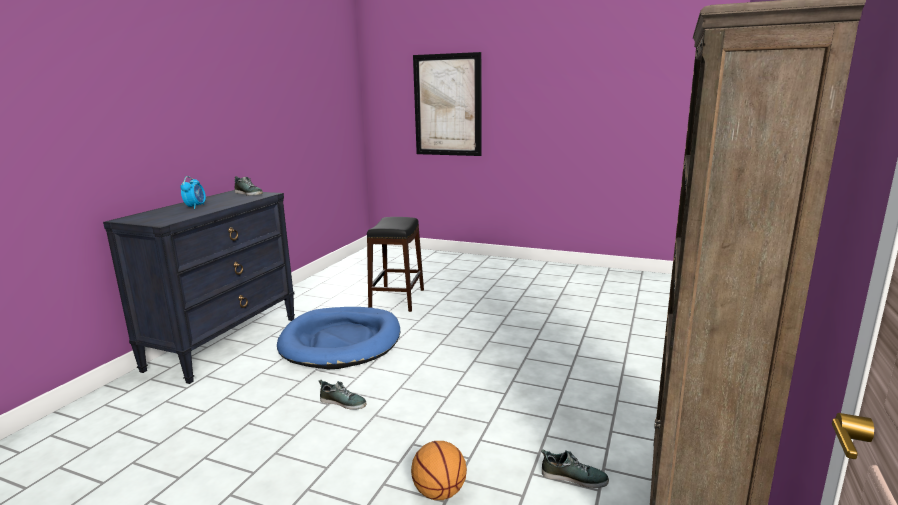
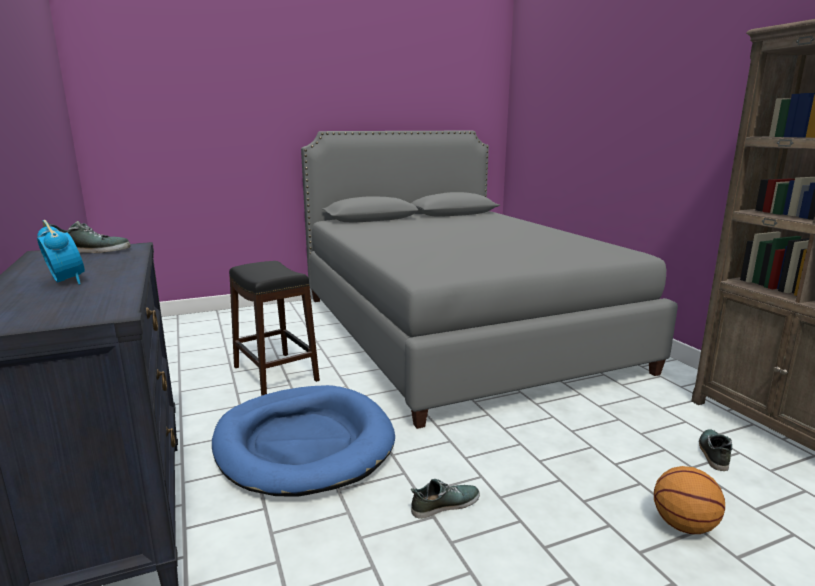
camera: 45 degrees left, 0 degrees up
picture [413,52,482,156] -> none
shoe [541,449,609,488] -> shoe turned 45 degrees counterclockwise [699,429,732,471]
none -> grey bed [301,131,678,429]

